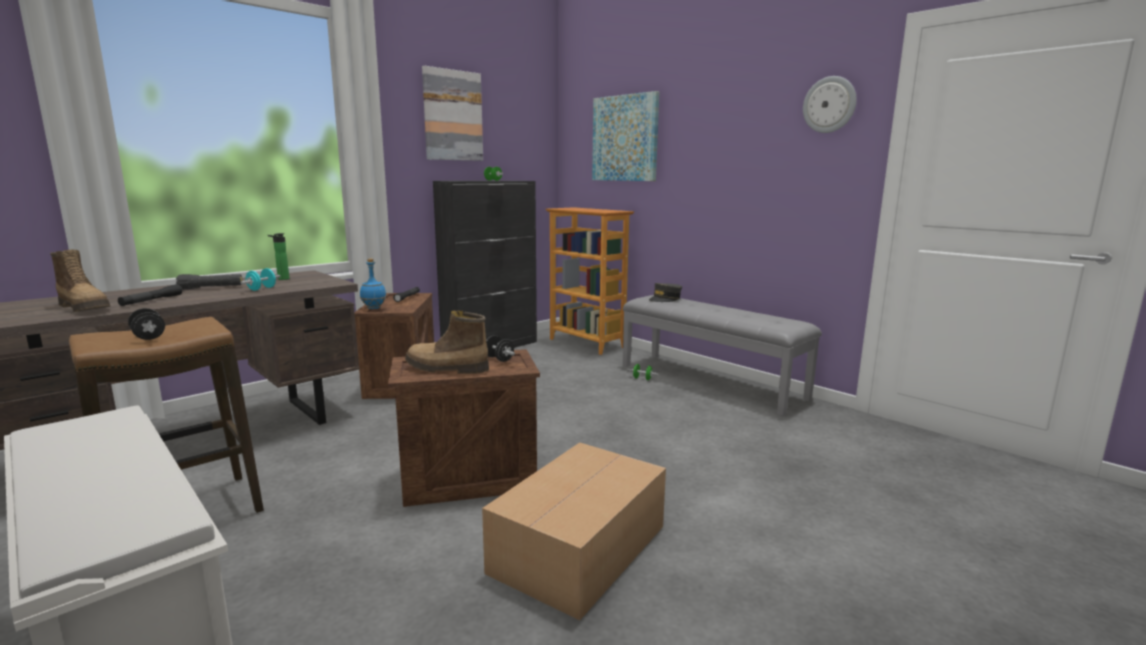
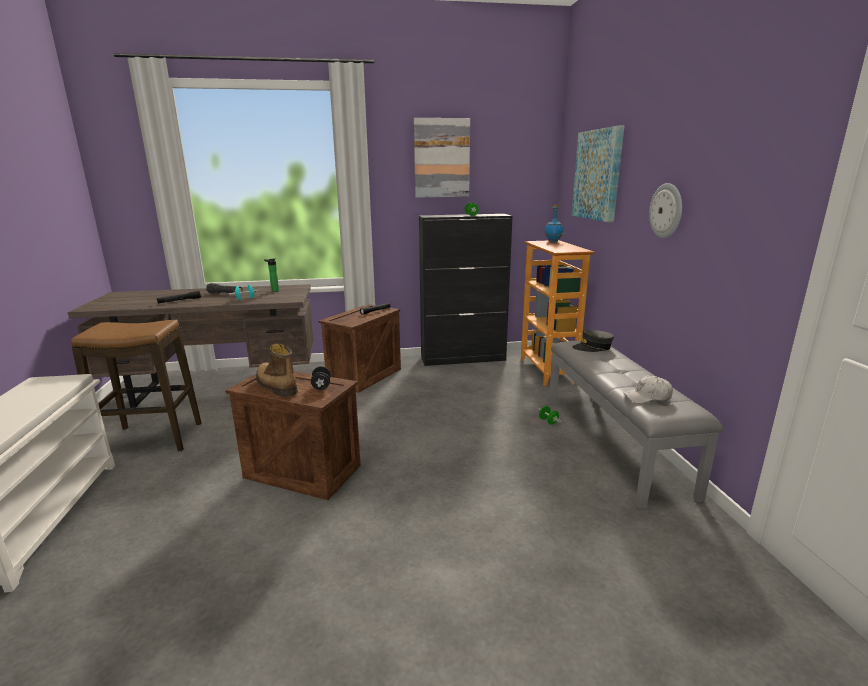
camera: 35 degrees right, 5 degrees up
boot [50,250,111,312] -> none
black dumbbell [128,308,165,340] -> none
blue bottle [360,259,386,309] -> blue bottle moved to [545,205,563,242]
cardboard box [482,443,666,620] -> none
wall clock [803,76,857,133] -> wall clock moved to [649,183,682,238]
none -> white cap [623,376,673,404]

